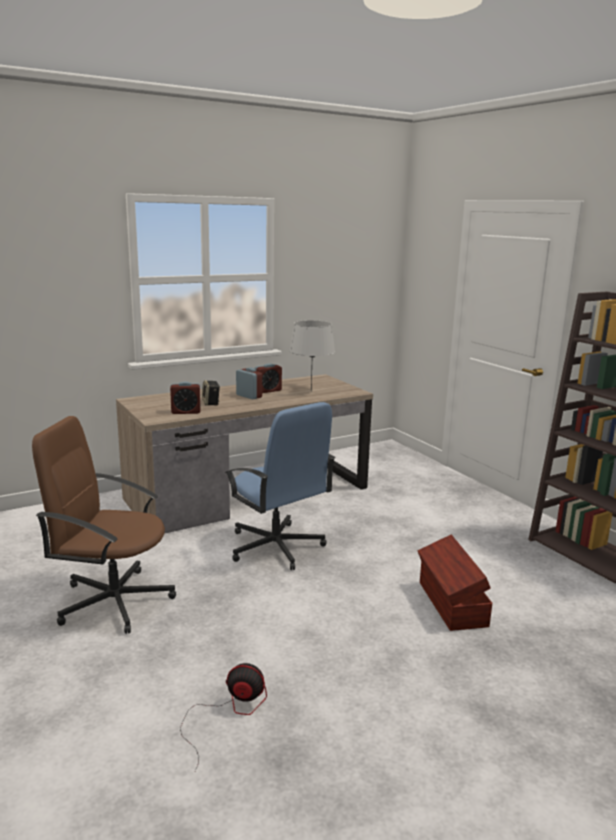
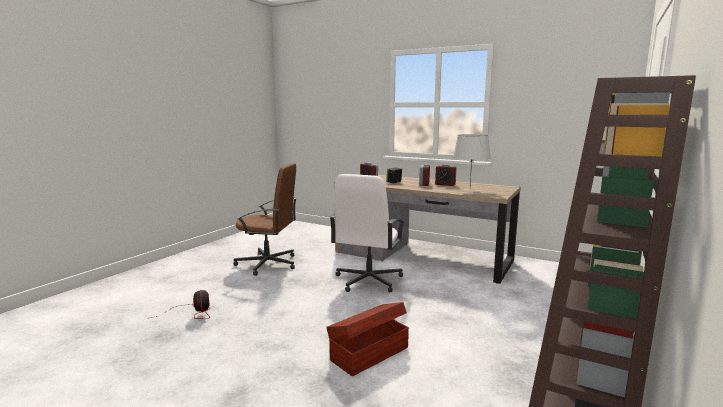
camera: 60 degrees right, 5 degrees down
brown office chair [32,416,176,634] -> brown office chair turned 120 degrees clockwise [234,163,297,276]
blue office chair [225,402,336,570] -> white office chair [330,174,405,292]

